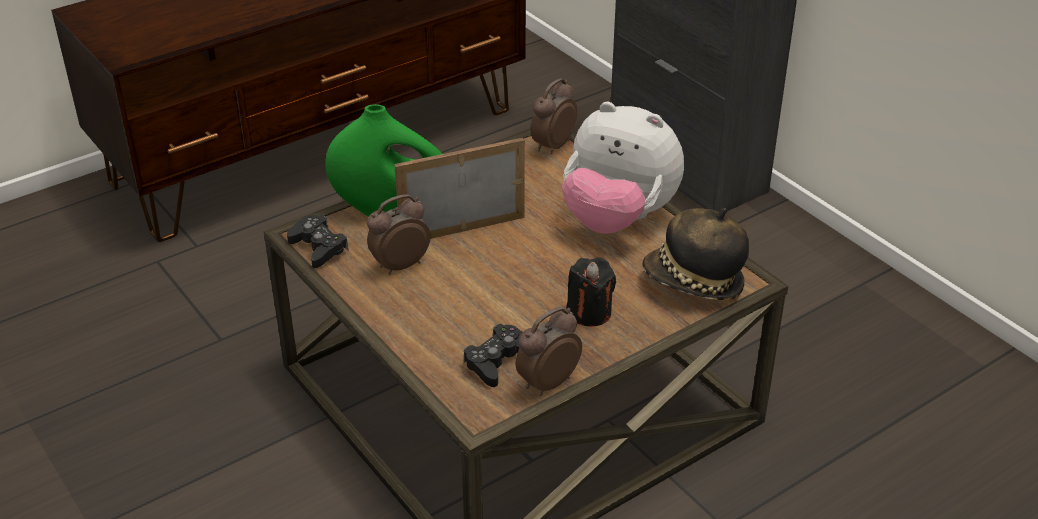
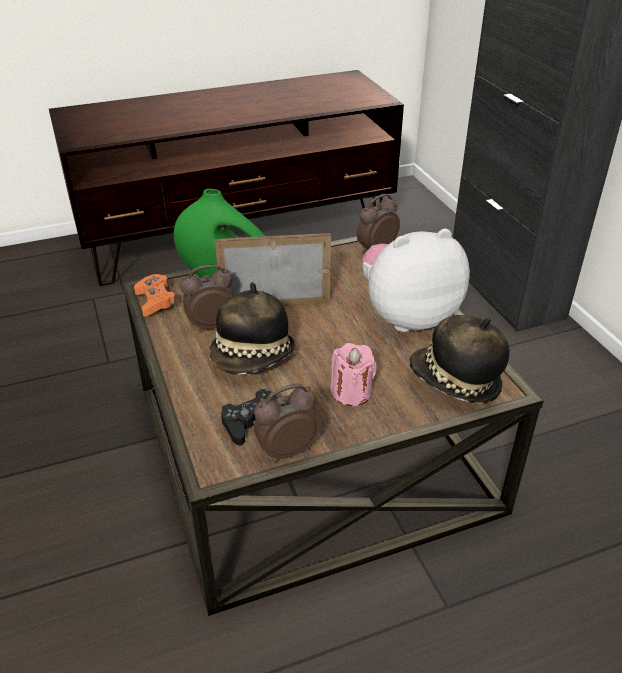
camera: 15 degrees right, 0 degrees up
black game controller [287,215,349,268] -> orange game controller [134,274,177,316]
plush toy [562,102,684,234] -> plush toy turned 120 degrees clockwise [362,228,470,332]
black candle [566,257,616,327] -> pink candle [330,343,377,406]
none -> hat [209,282,295,375]

